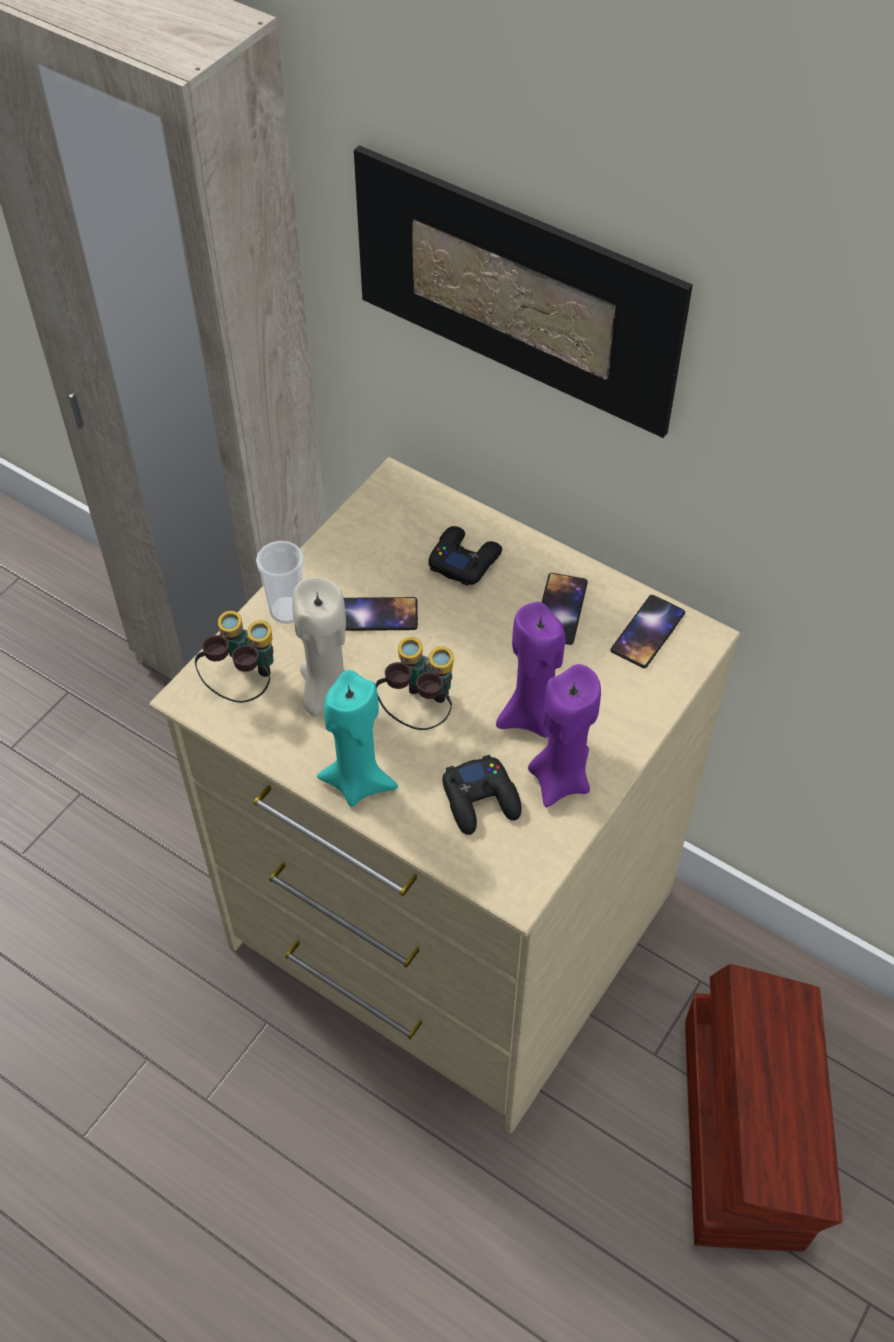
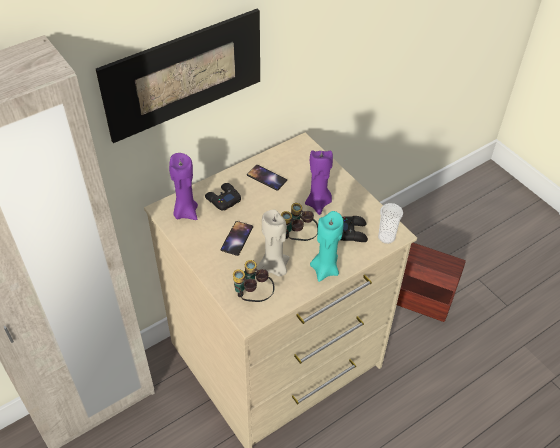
camera: 70 degrees left, 5 degrees down
cup [256,541,304,624] -> cup moved to [378,203,403,244]
purple candle [528,664,601,807] -> purple candle moved to [169,153,198,220]
phone [610,595,685,668] -> none

